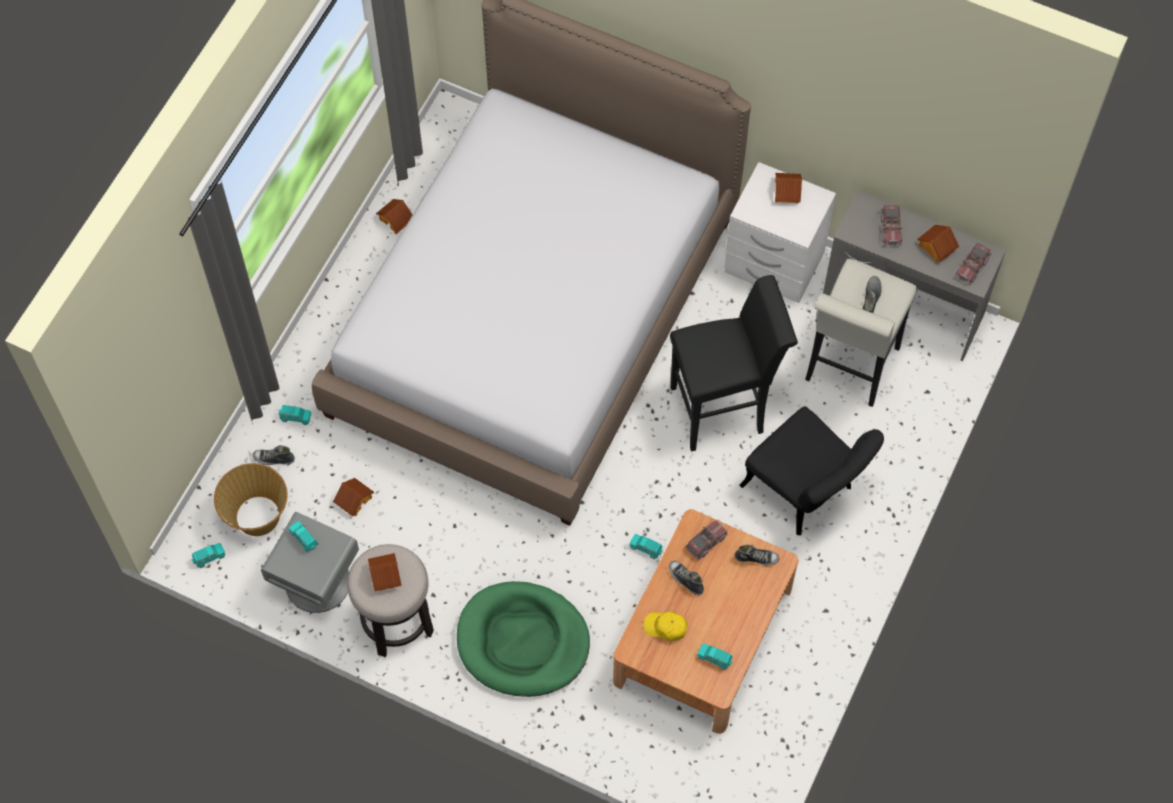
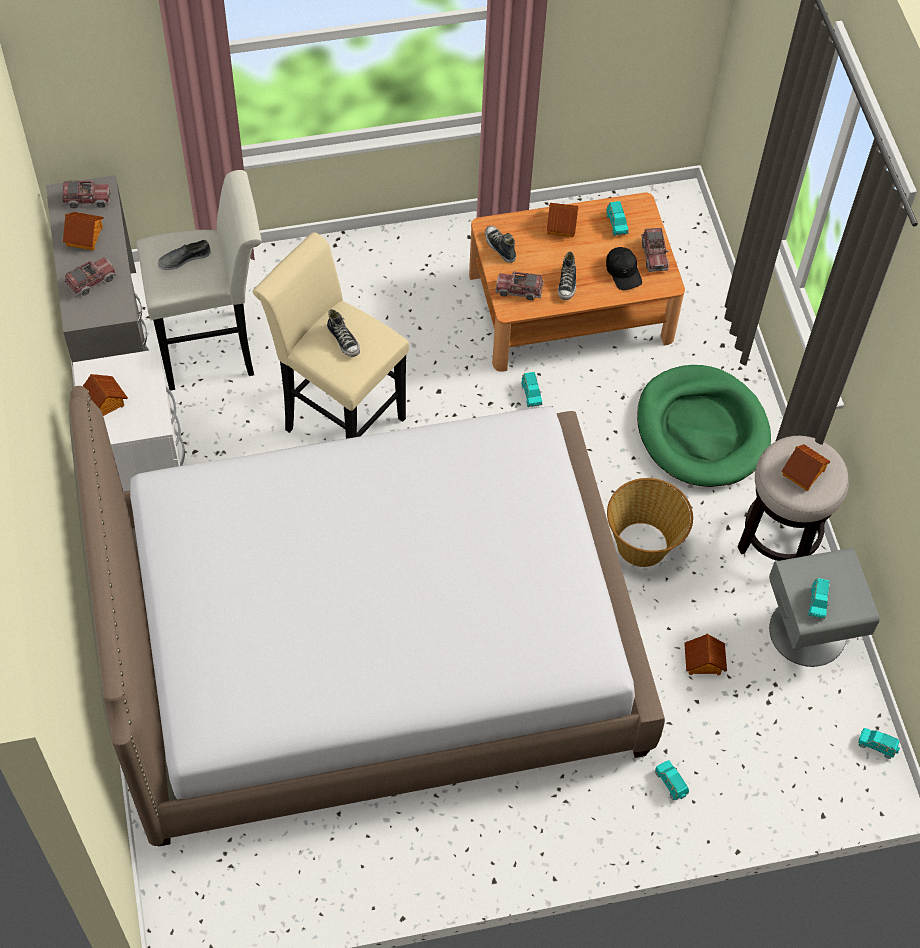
camera: 130 degrees left, 5 degrees down
basket [214,463,288,536] -> basket moved to [607,478,693,567]
shoe [253,445,295,465] -> shoe moved to [327,309,360,357]
toy house [376,199,413,234] -> toy house moved to [547,203,579,237]
yellow cap [643,611,687,641] -> black cap [606,247,642,290]
black stool [670,275,798,452] -> beige stool [252,232,409,439]
black chair [739,406,884,535] -> none
none -> toy truck [641,228,669,272]

